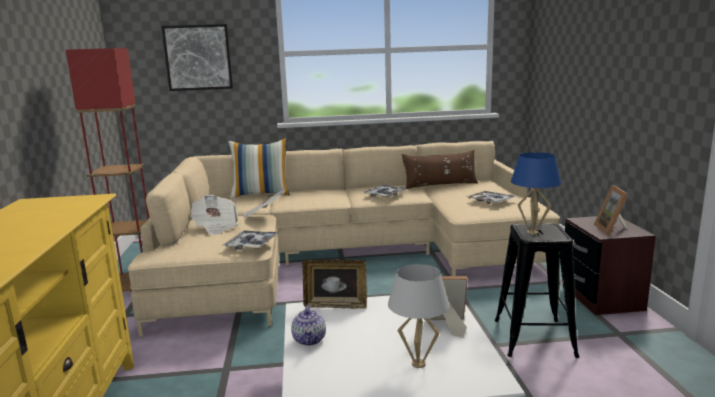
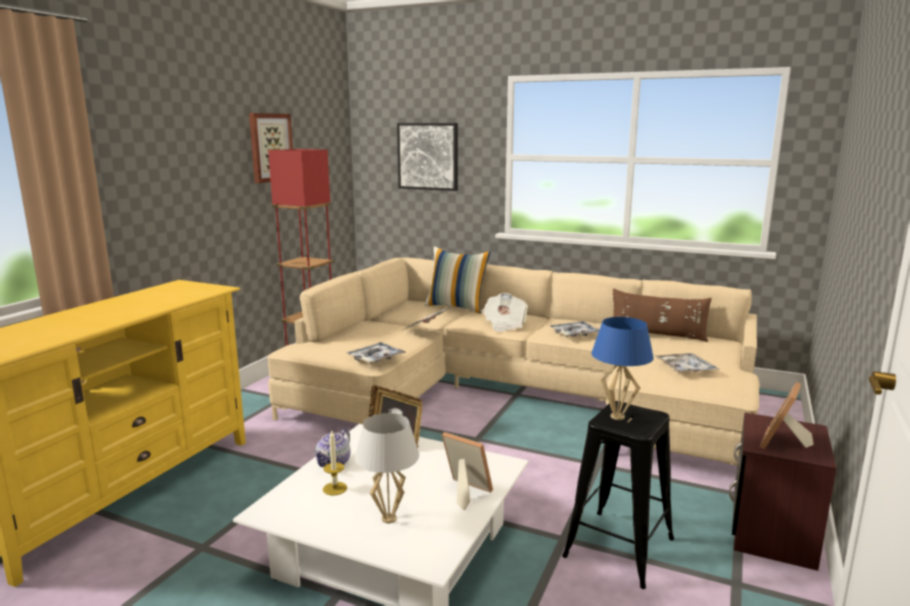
camera: 30 degrees right, 0 degrees up
newspaper [190,195,238,235] -> newspaper moved to [482,293,528,332]
none -> picture [249,113,293,183]
none -> candle [323,430,347,495]

